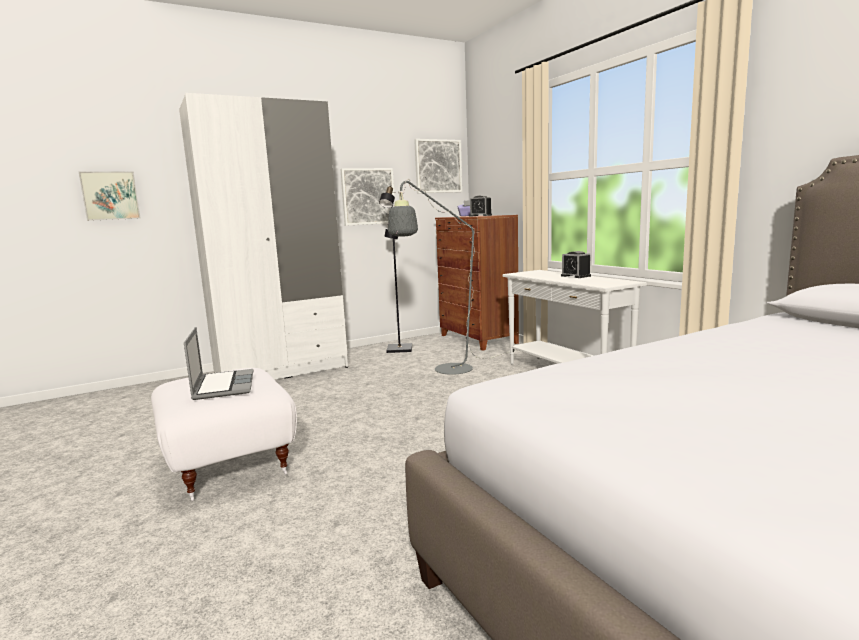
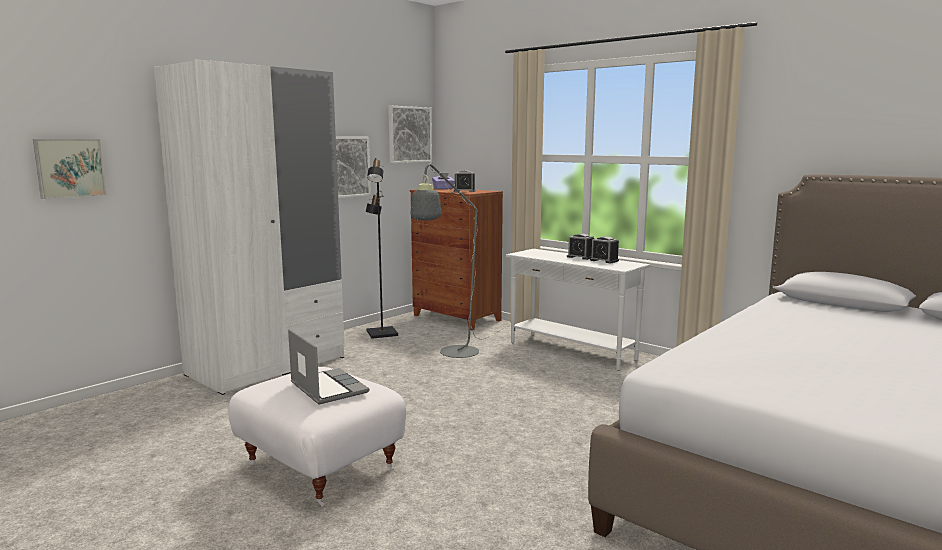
camera: 20 degrees left, 0 degrees up
none -> alarm clock [590,236,619,263]

